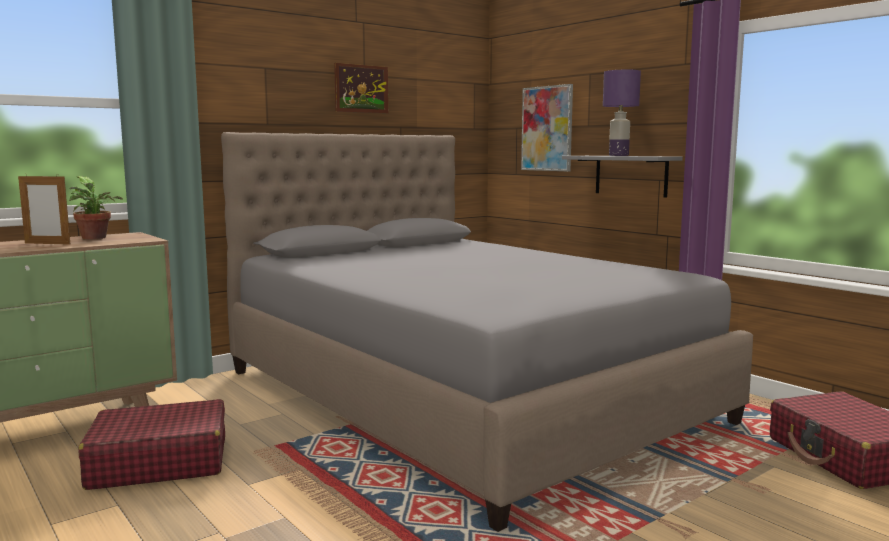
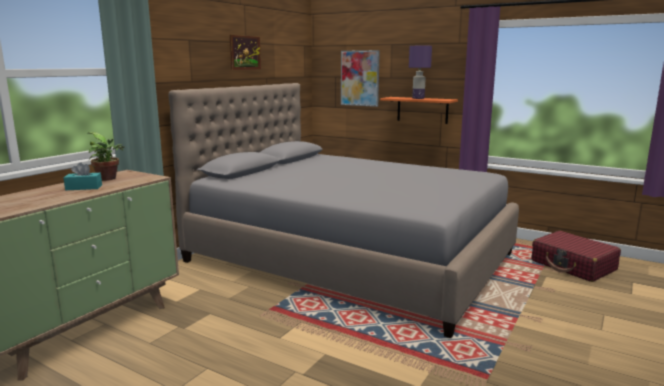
camera: 20 degrees left, 5 degrees up
picture frame [18,174,70,245] -> turquoise tissue box [63,162,102,190]
red suitcase [78,399,225,490] -> none
grey shelf [562,156,683,198] -> orange shelf [380,97,458,124]

